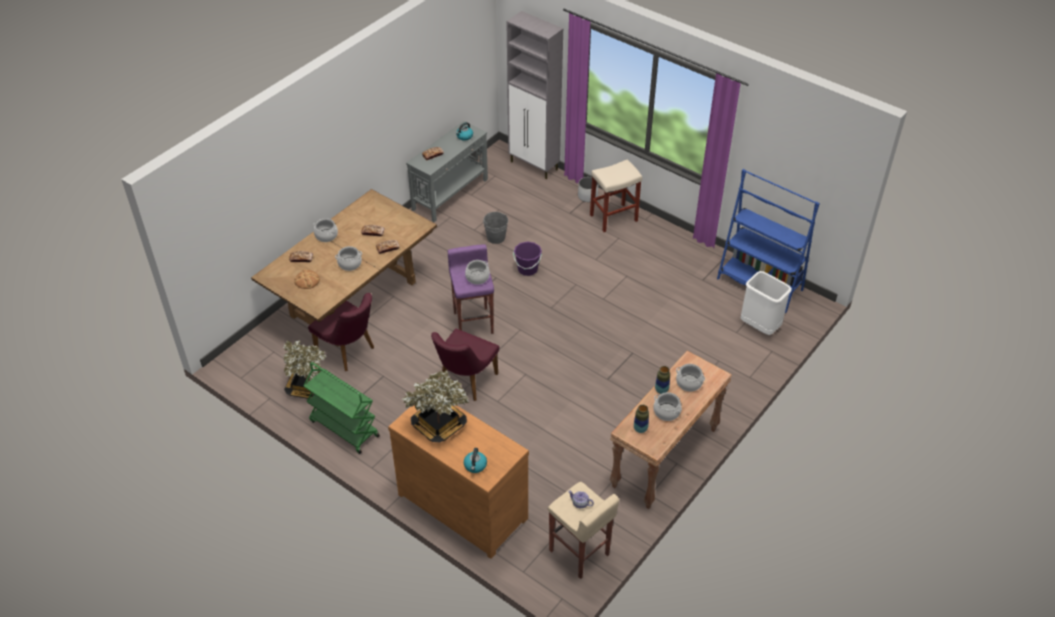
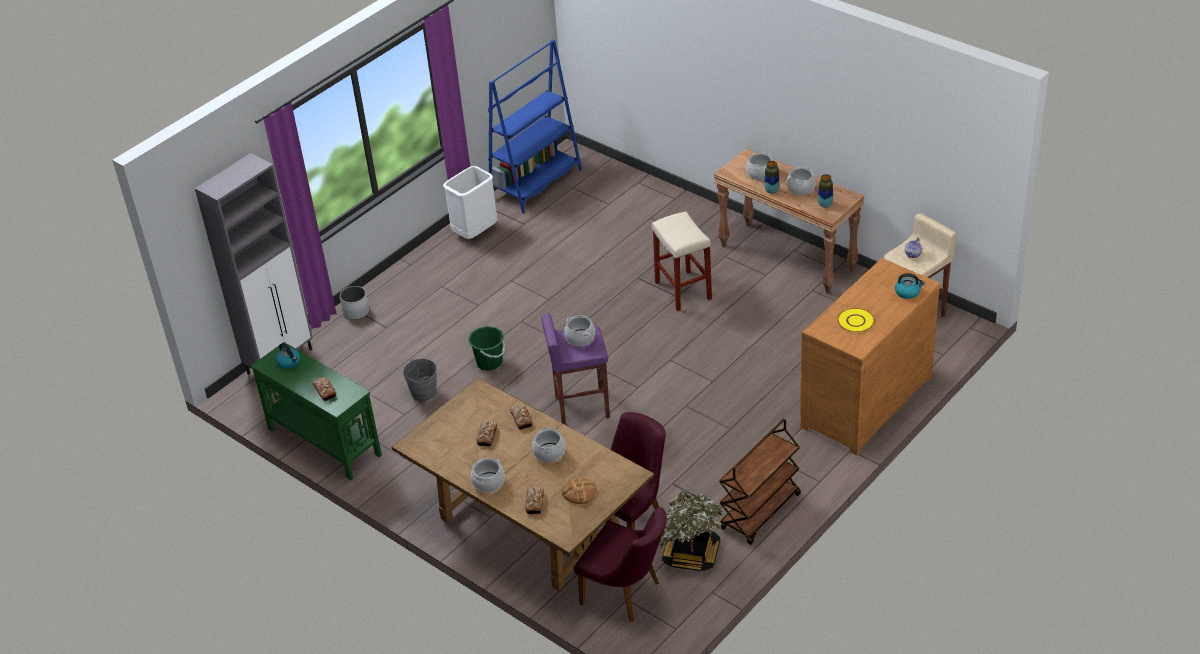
camera: 85 degrees left, 5 degrees down
green cart [303,362,380,454] -> brown cart [719,419,801,545]
potted plant [402,370,469,443] -> yellow plate [837,308,875,332]
grey console table [406,121,488,222] -> green console table [251,342,382,480]
purple chair [431,329,499,401] -> purple chair moved to [574,507,667,622]
purple bucket [513,242,542,276] -> green bucket [468,326,505,371]
beige stool [590,159,642,232] -> beige stool moved to [652,211,712,311]
white trash can [741,271,792,335] -> white trash can moved to [443,166,497,239]

